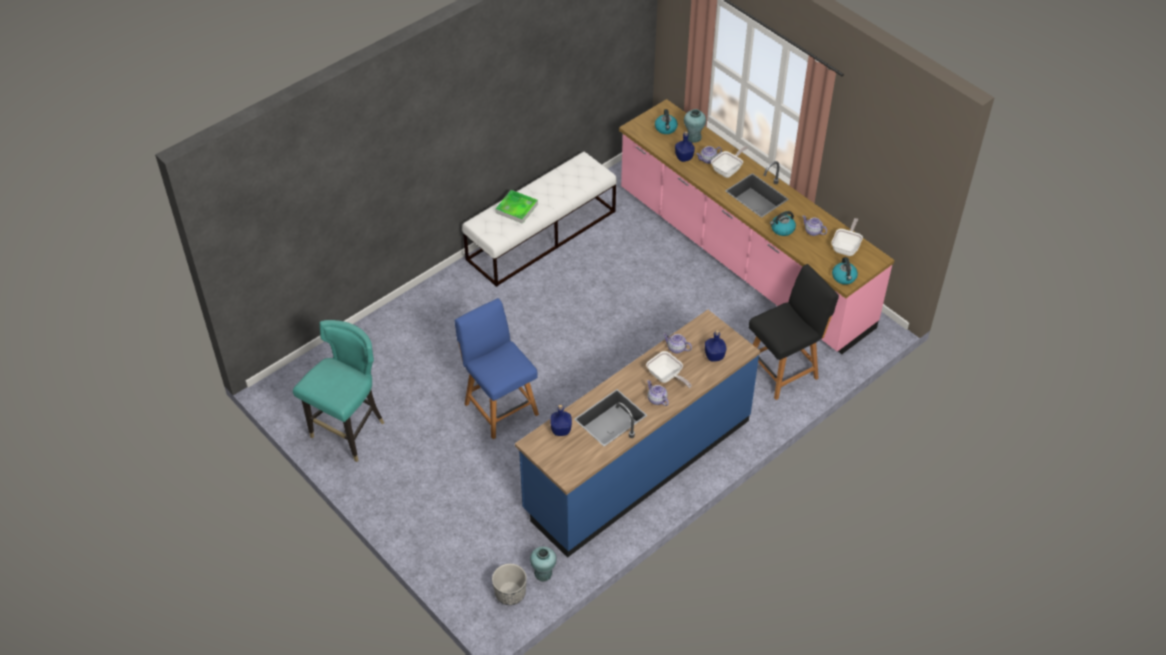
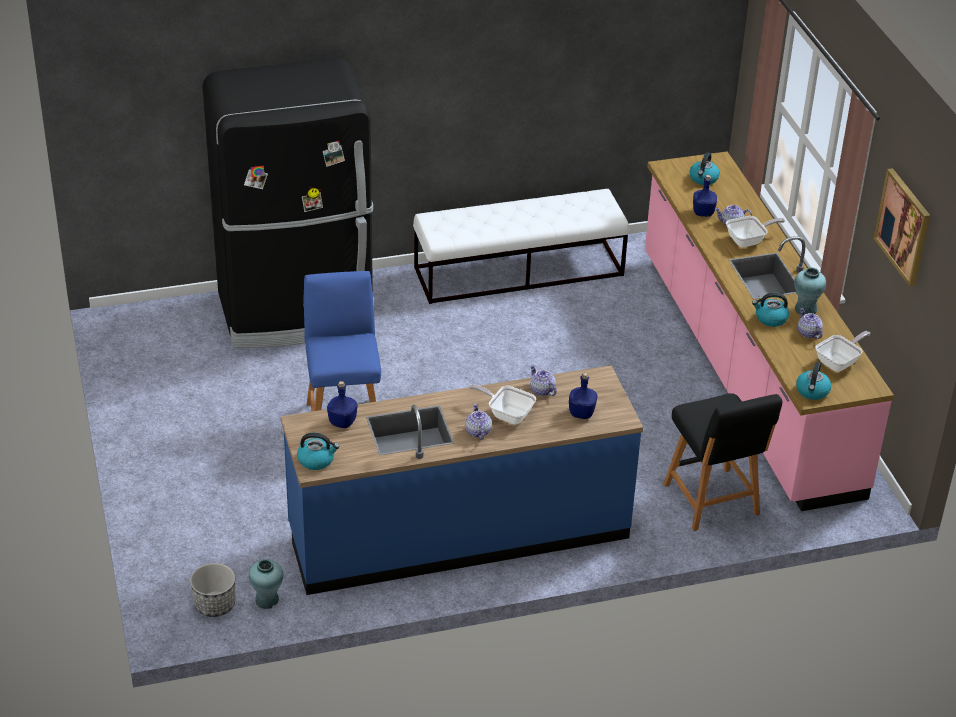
camera: 25 degrees right, 10 degrees down
turquoise chair [293,320,384,462] -> none
tray [495,190,538,224] -> none
frying pan [646,351,692,388] -> frying pan turned 135 degrees clockwise [469,384,536,424]
turquoise vase [684,109,706,143] -> turquoise vase moved to [794,267,826,315]
black chair [749,264,839,400] -> black chair turned 75 degrees clockwise [663,393,782,531]
none -> black fridge [202,58,373,348]
none -> kettle [297,433,339,470]
none -> picture [874,168,930,287]

